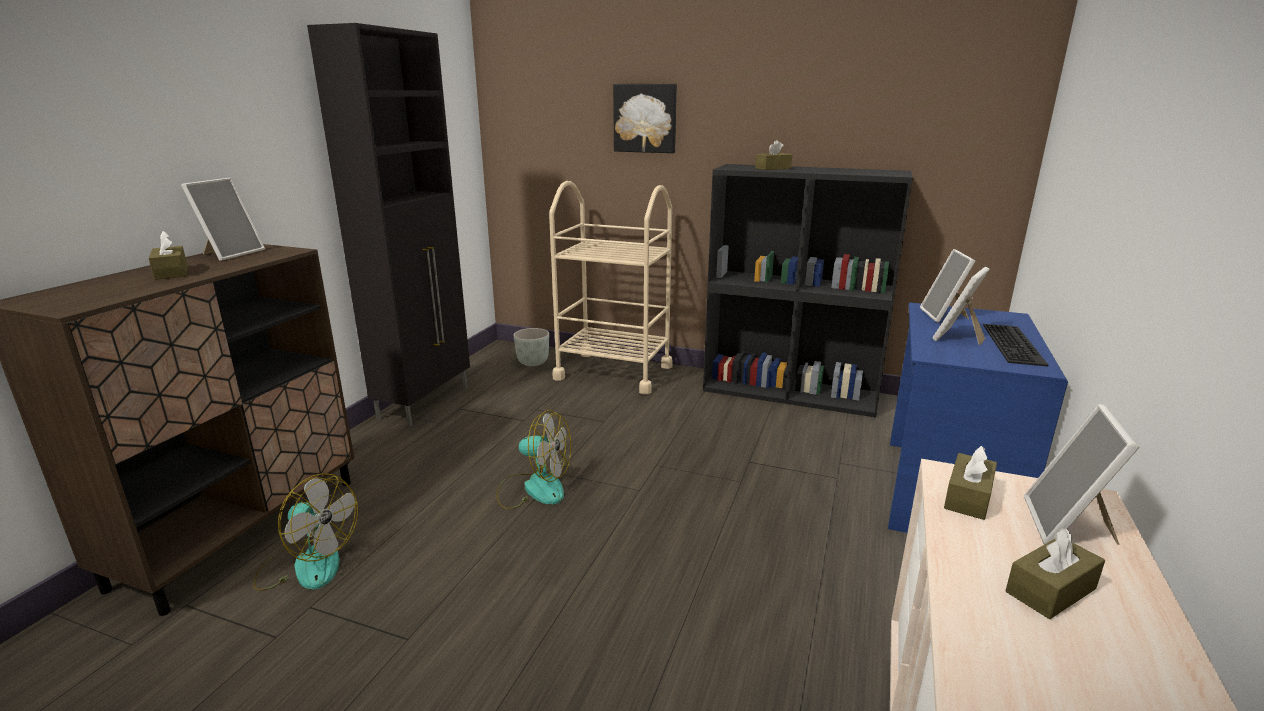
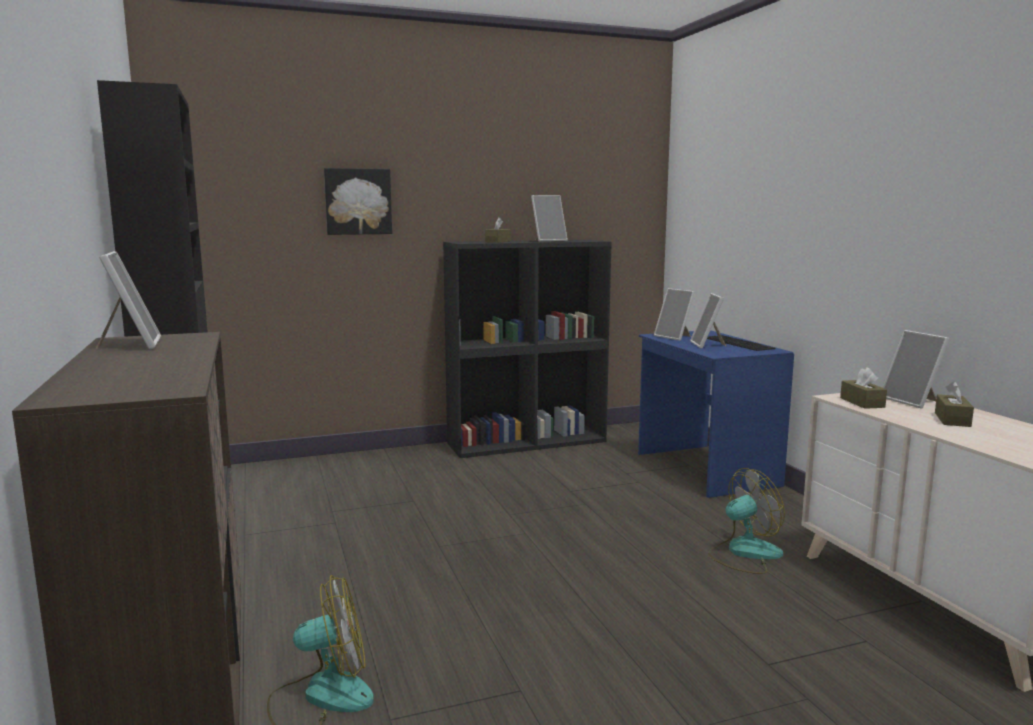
camera: 40 degrees left, 10 degrees down
brown tissue box [148,231,188,280] -> none
fan [496,410,571,509] -> fan moved to [708,468,785,574]
grey planter [513,328,549,366] -> none
beige cart [549,181,672,394] -> none
none -> picture frame [531,195,568,242]

